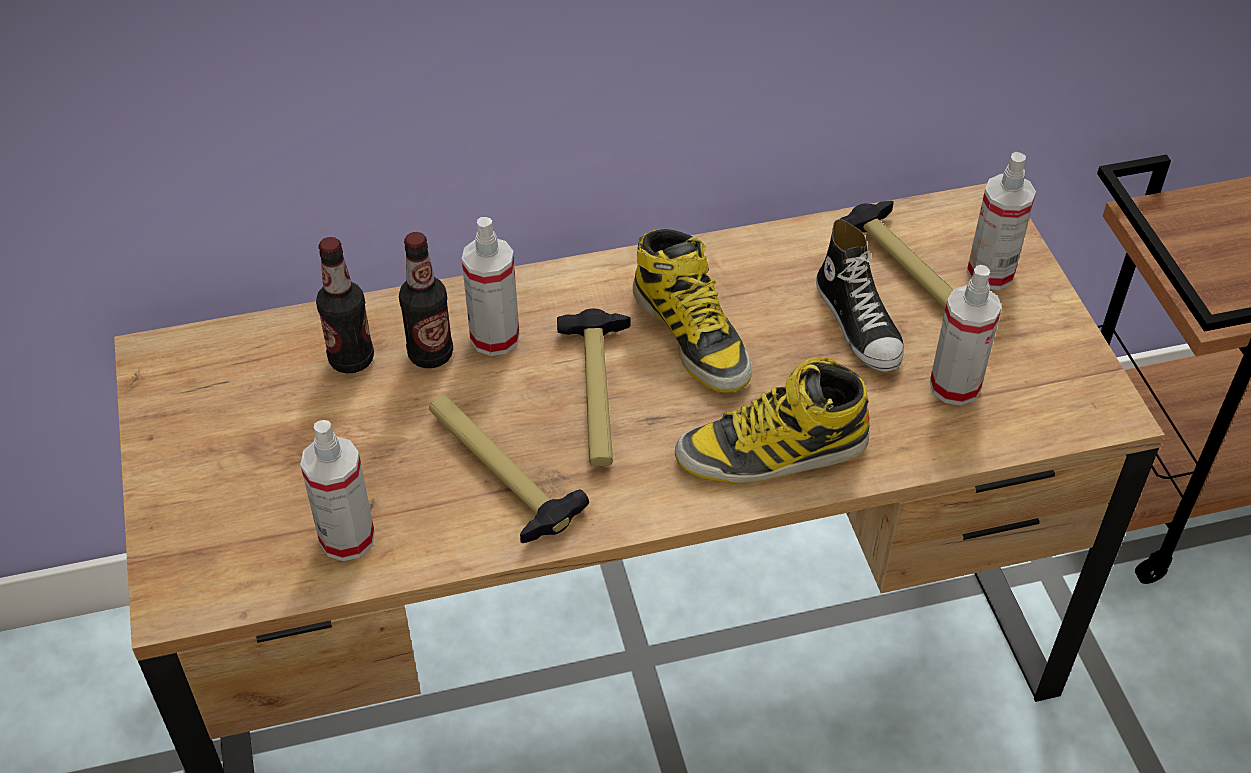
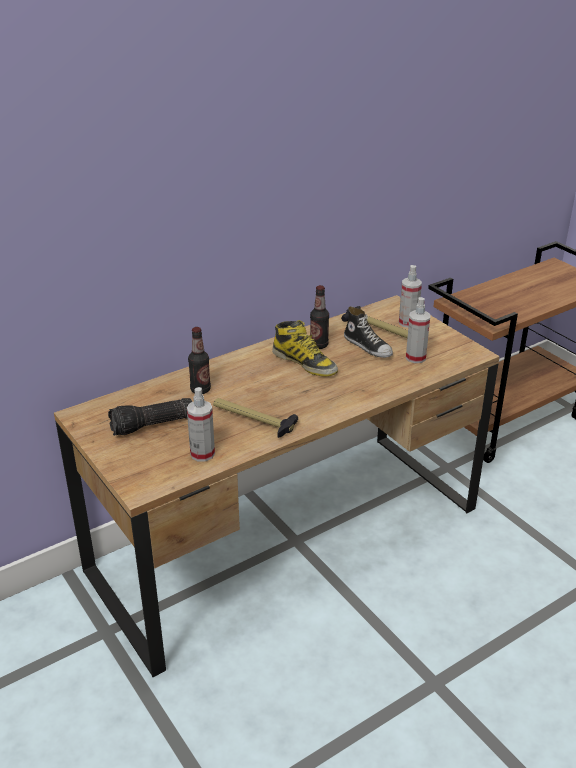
camera: 20 degrees left, 15 degrees down
bottle [316,237,374,374] -> bottle moved to [310,285,329,349]
spray bottle [462,217,519,356] -> none
hammer [557,308,630,466] -> none
boot [675,357,870,484] -> none
none -> flashlight [108,398,192,436]

